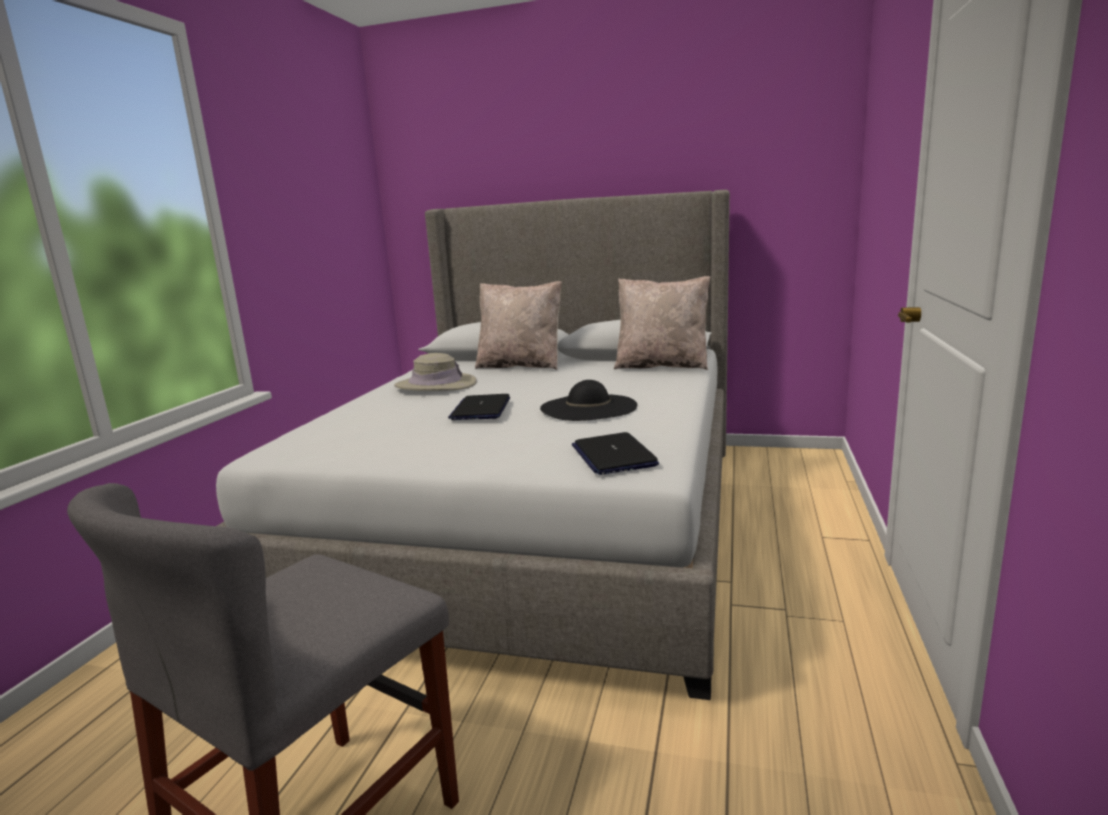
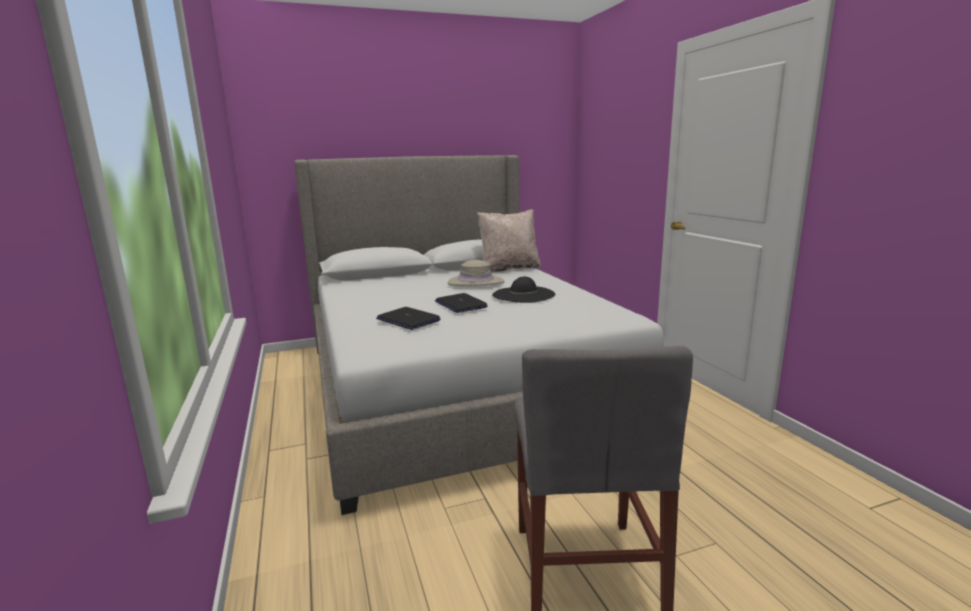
camera: 35 degrees left, 0 degrees up
beige hat [394,353,477,391] -> beige hat moved to [448,260,505,286]
beige pillow [475,281,562,370] -> none
laptop [572,432,659,475] -> laptop moved to [376,307,441,330]

